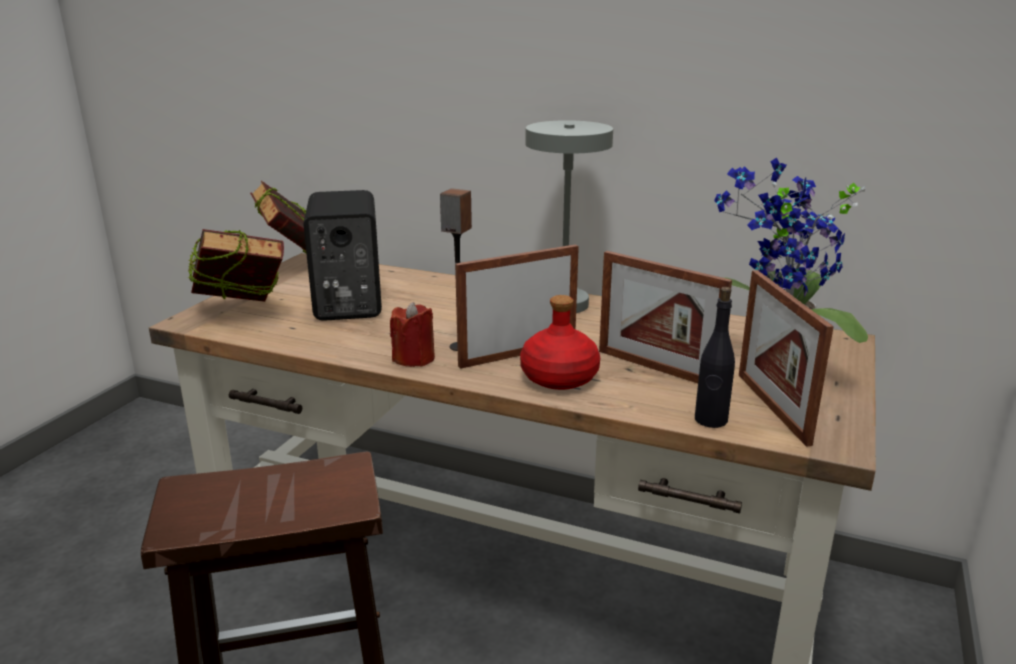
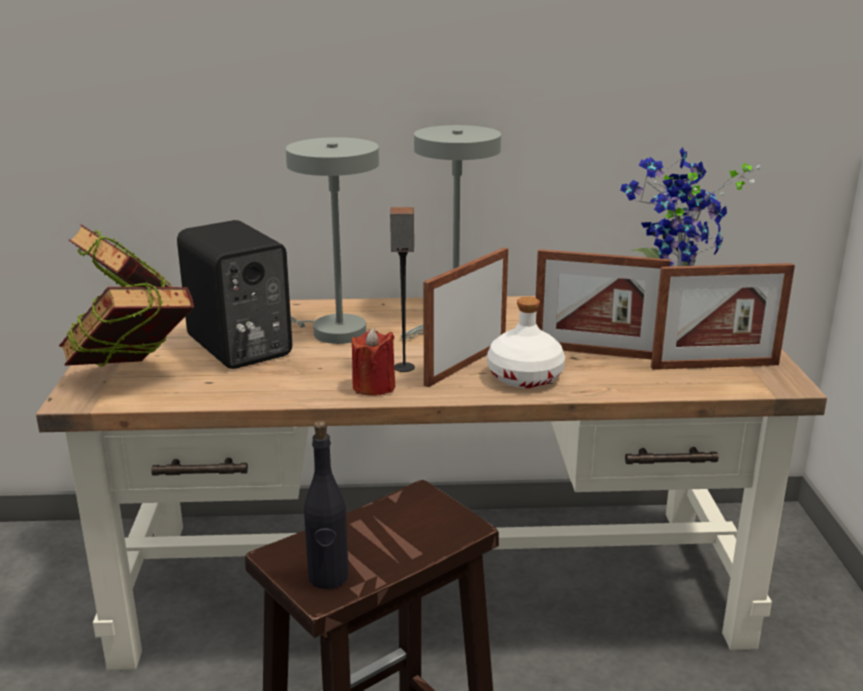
camera: 25 degrees left, 0 degrees up
red bottle [520,295,600,390] -> white bottle [487,296,565,388]
black bottle [695,287,735,428] -> black bottle moved to [304,420,349,589]
picture frame [739,270,834,447] -> picture frame turned 60 degrees counterclockwise [651,263,795,370]
none -> grey table lamp [286,137,379,344]

